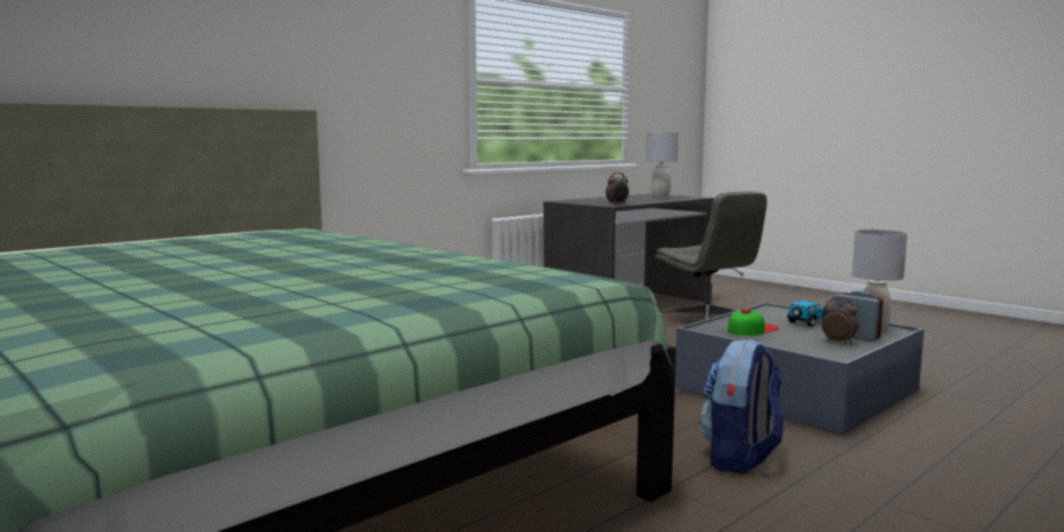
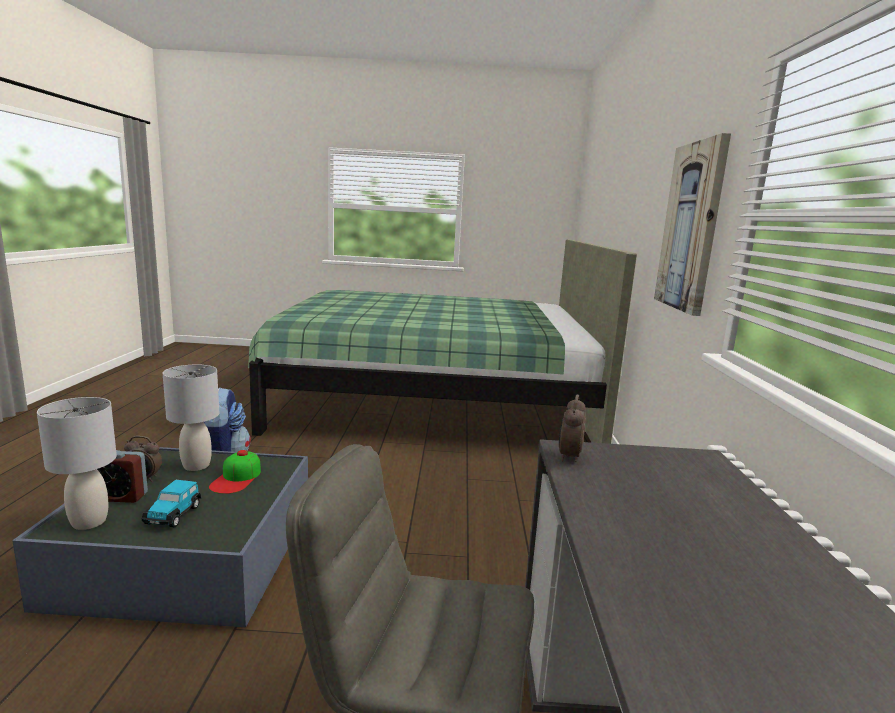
camera: 135 degrees right, 5 degrees up
grey table lamp [646,132,678,198] -> grey table lamp moved to [163,365,219,471]
none -> picture [654,133,731,316]

